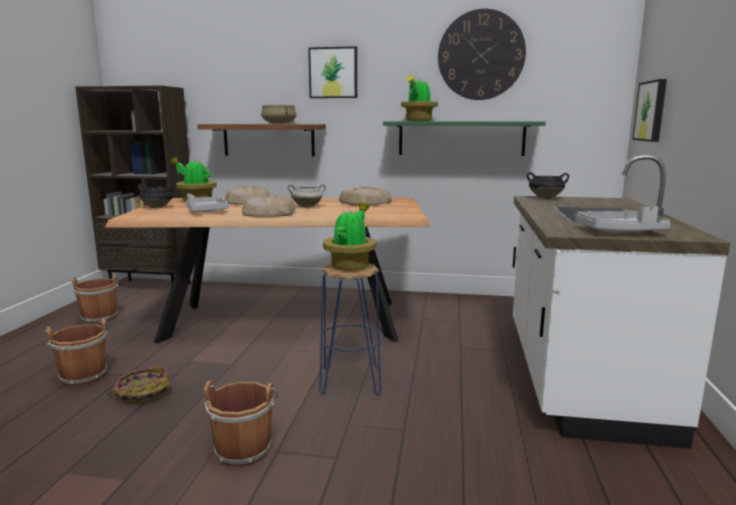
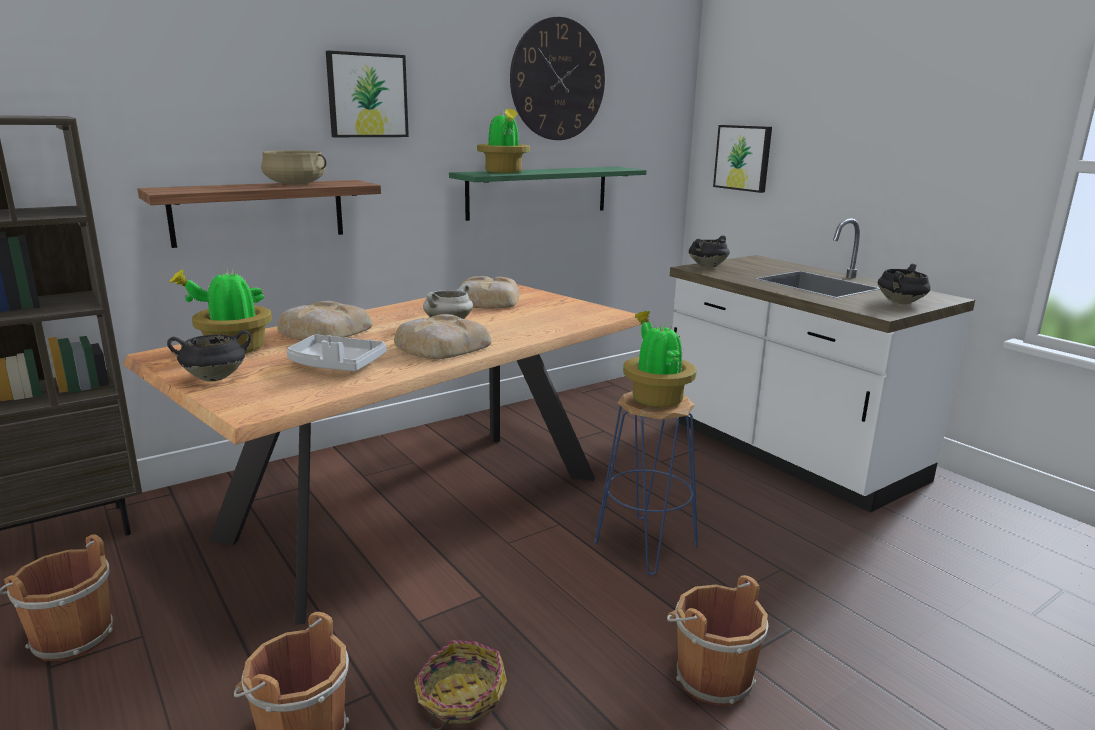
camera: 45 degrees left, 5 degrees up
grey tray [575,206,671,233] -> black cooking pot [878,264,931,304]

